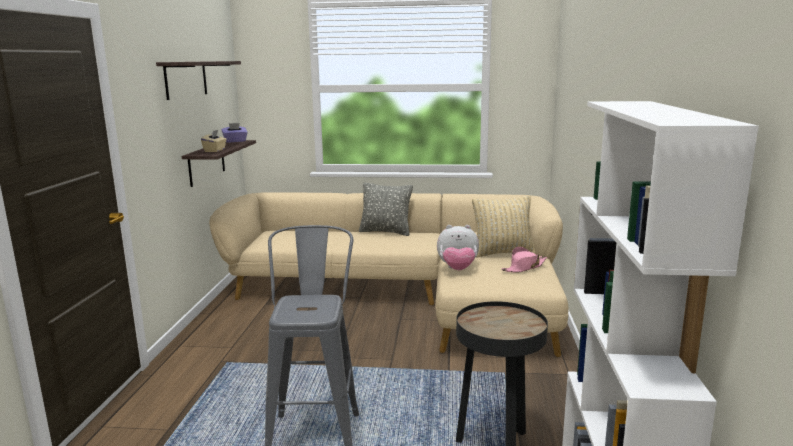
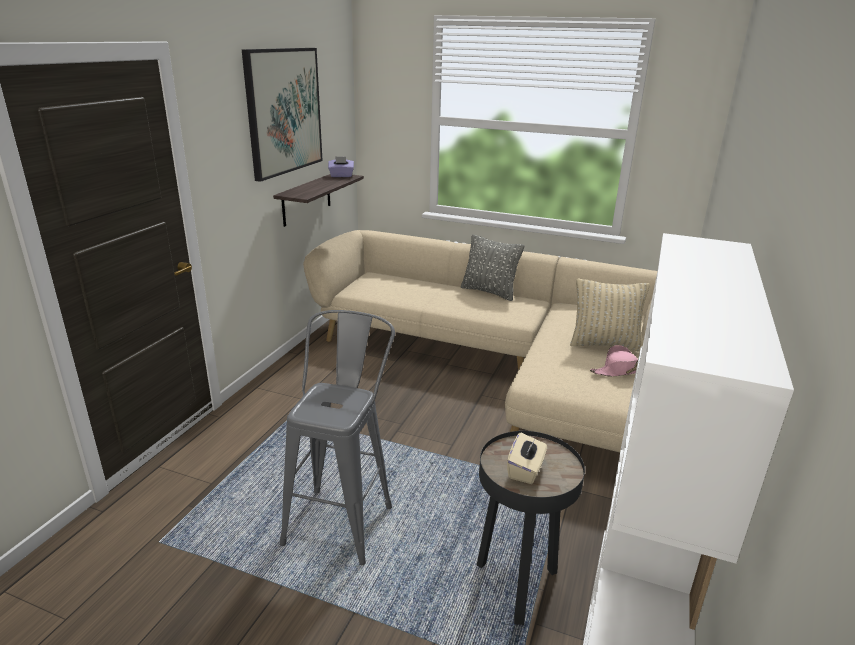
camera: 15 degrees right, 10 degrees up
shelf [156,61,241,100] -> picture [242,48,323,182]
beige tissue box [201,130,226,152] -> beige tissue box moved to [507,433,547,484]
plush toy [437,225,479,270] -> none

